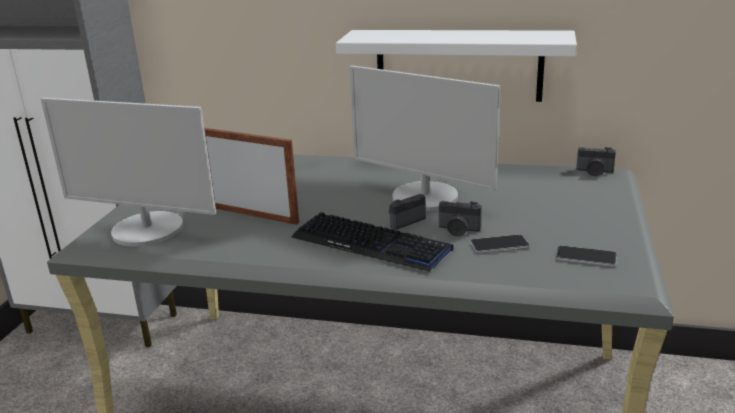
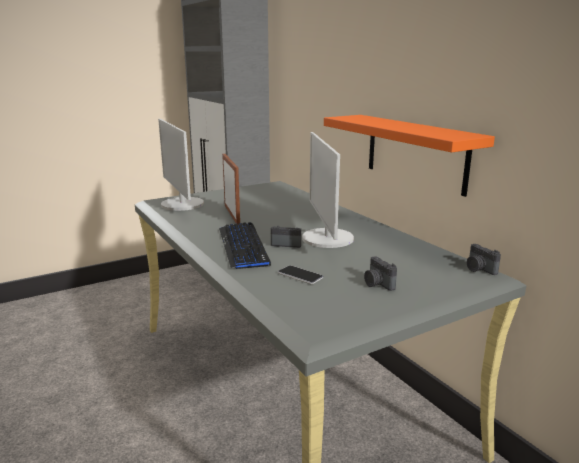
camera: 45 degrees right, 5 degrees down
white shelf [336,30,577,102] -> orange shelf [324,115,495,197]
camera [439,201,482,236] -> camera moved to [364,256,397,291]
phone [556,246,617,267] -> none

